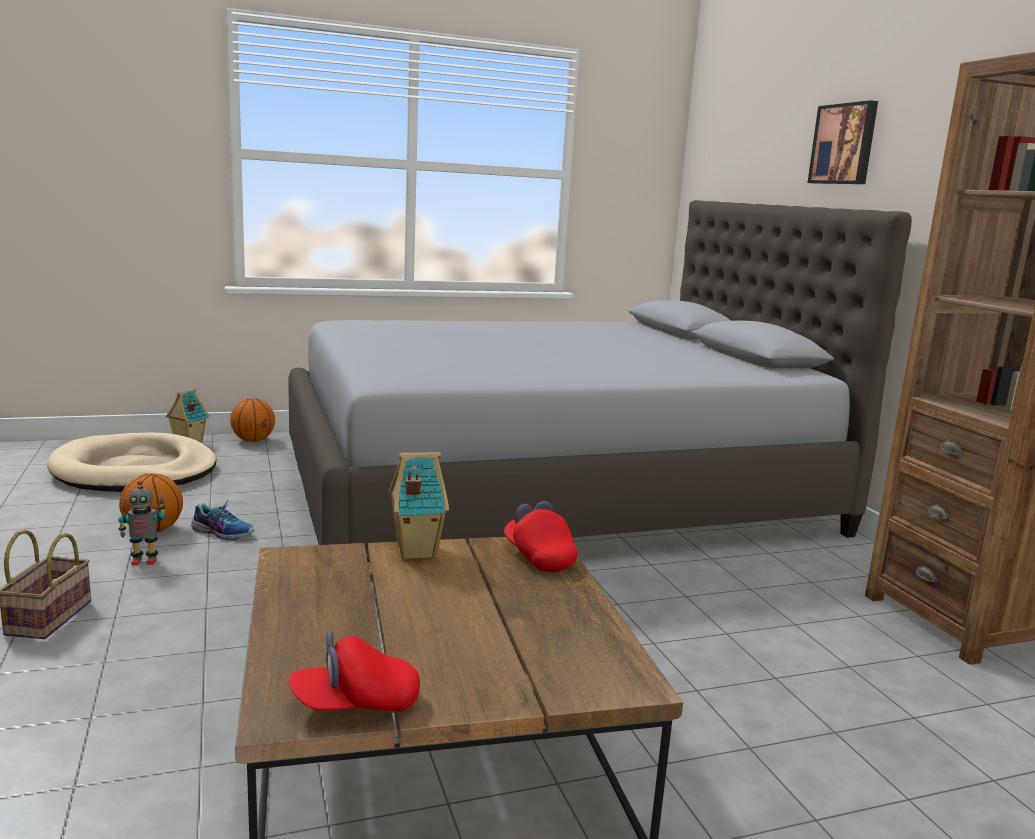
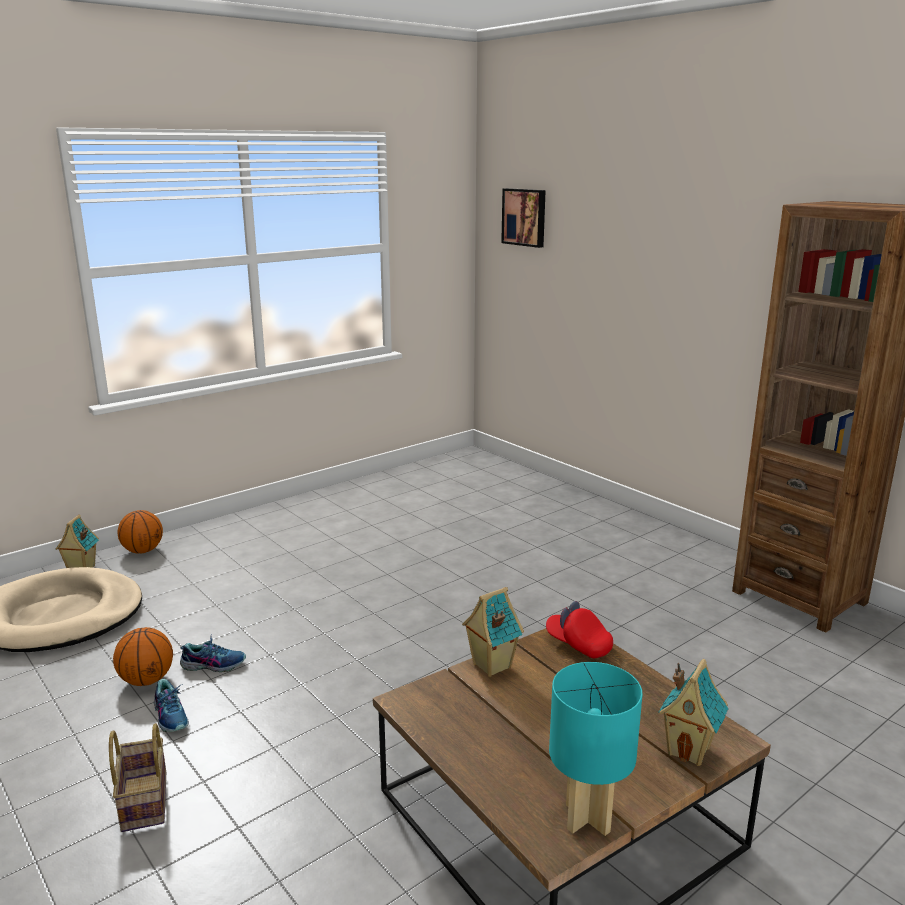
camera: 20 degrees left, 5 degrees up
toy robot [118,480,166,565] -> shoe [154,679,189,732]
grey bed [288,200,912,555] -> none
red cap [289,630,420,712] -> turquoise table lamp [549,662,643,836]
picture [807,100,878,184] -> picture moved to [501,188,546,248]
none -> toy house [659,659,728,766]

